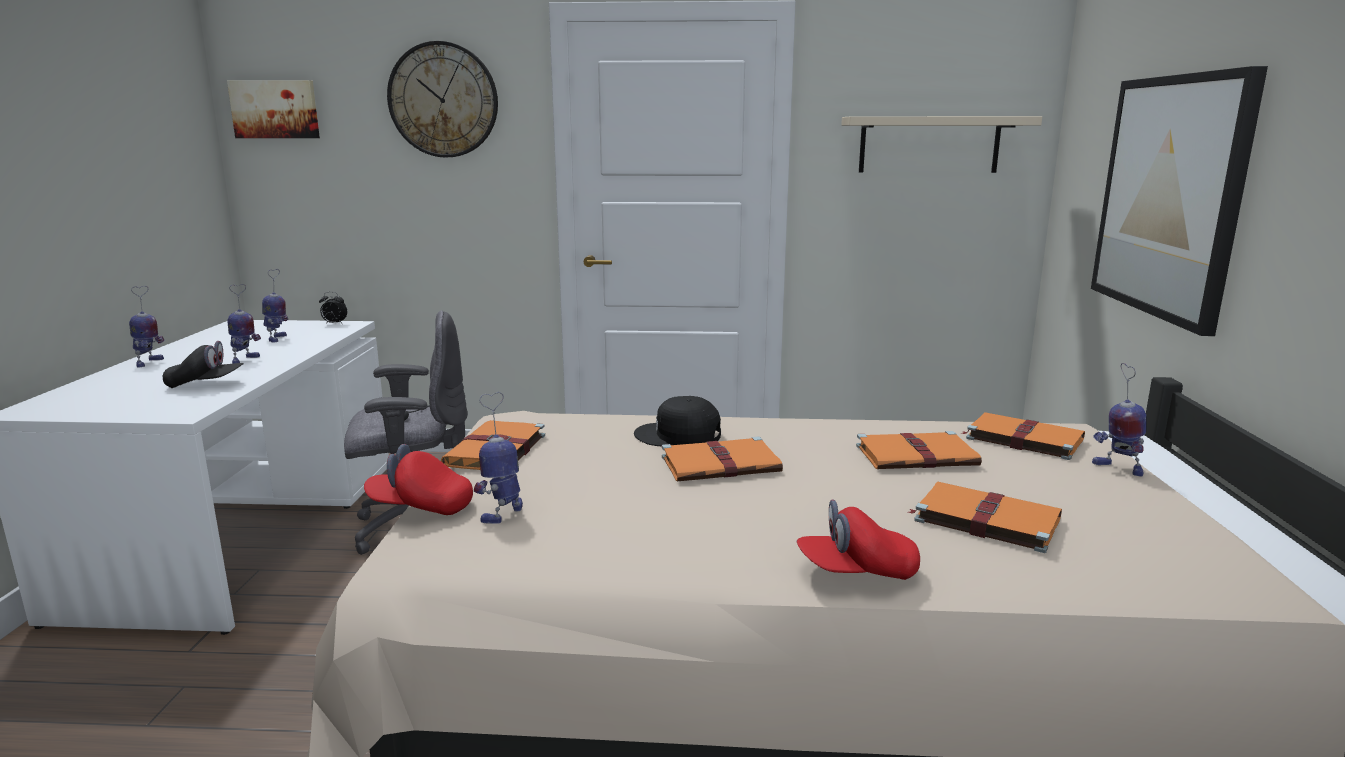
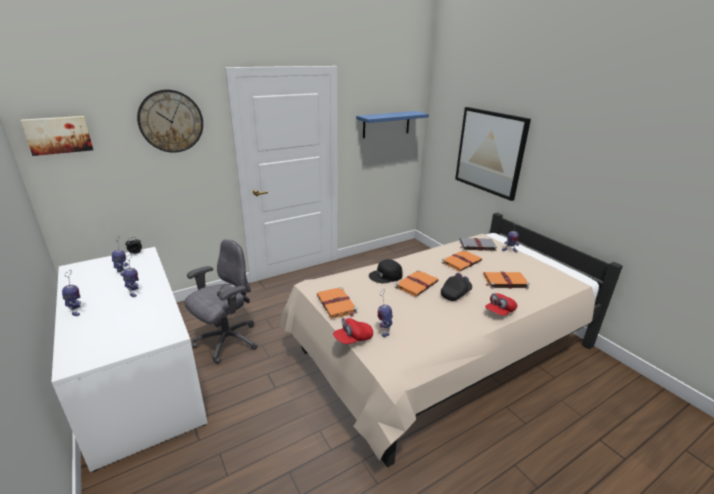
camera: 35 degrees left, 10 degrees up
black cap [163,341,244,388] -> black cap moved to [441,273,472,301]
beige shelf [841,116,1042,173] -> blue shelf [356,111,429,138]
orange book [962,412,1085,460] -> grey book [460,238,497,251]

